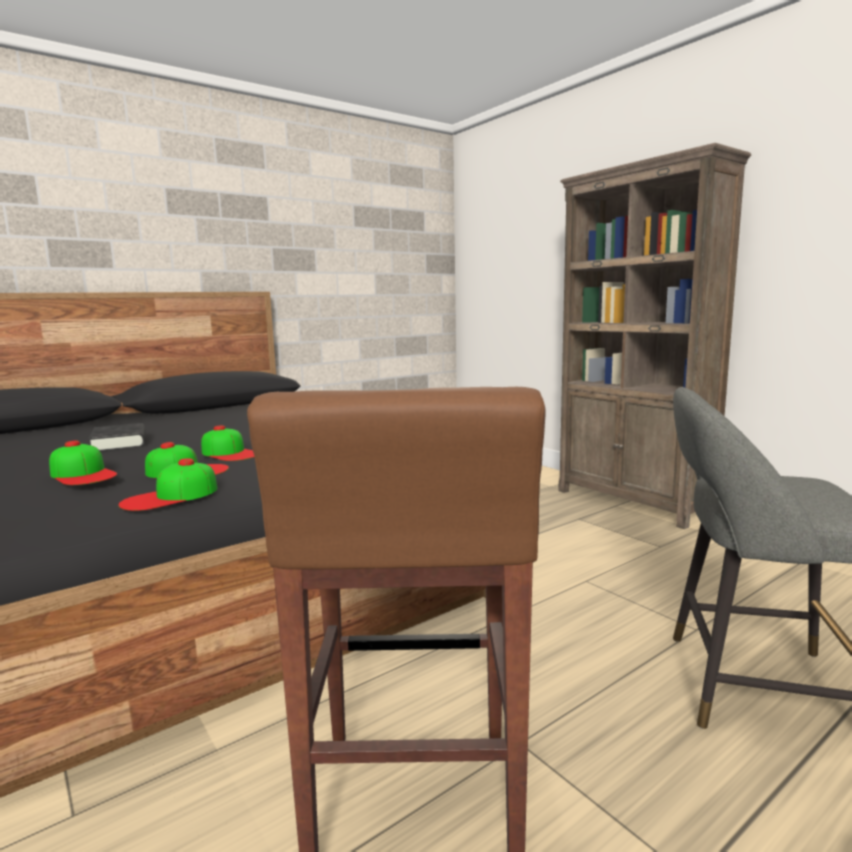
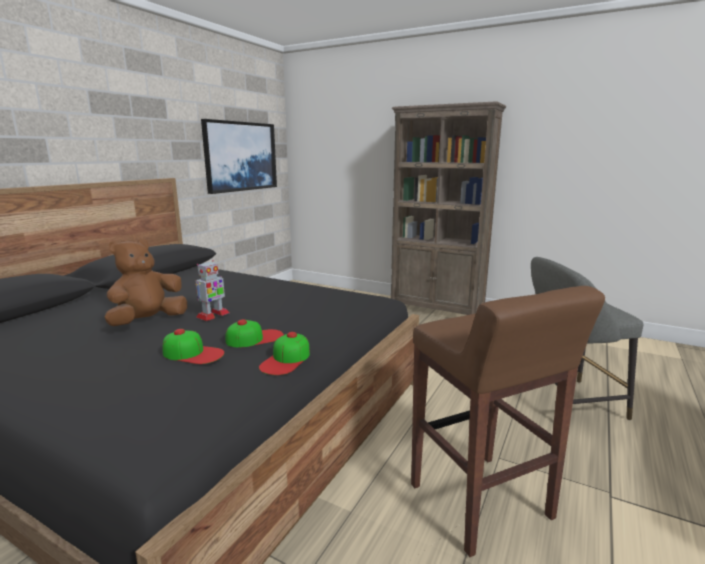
camera: 25 degrees left, 5 degrees up
black book [89,423,146,452] -> brown plush toy [104,239,187,326]
cap [201,425,254,461] -> none
none -> toy robot [195,260,229,321]
none -> picture [201,119,277,194]

